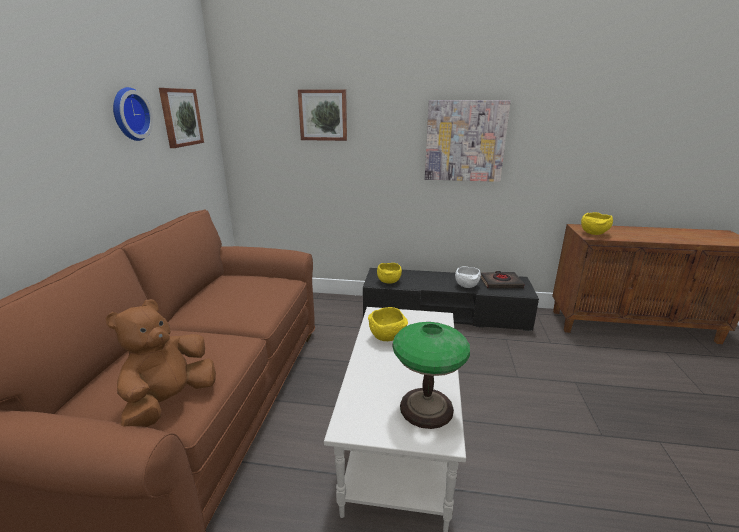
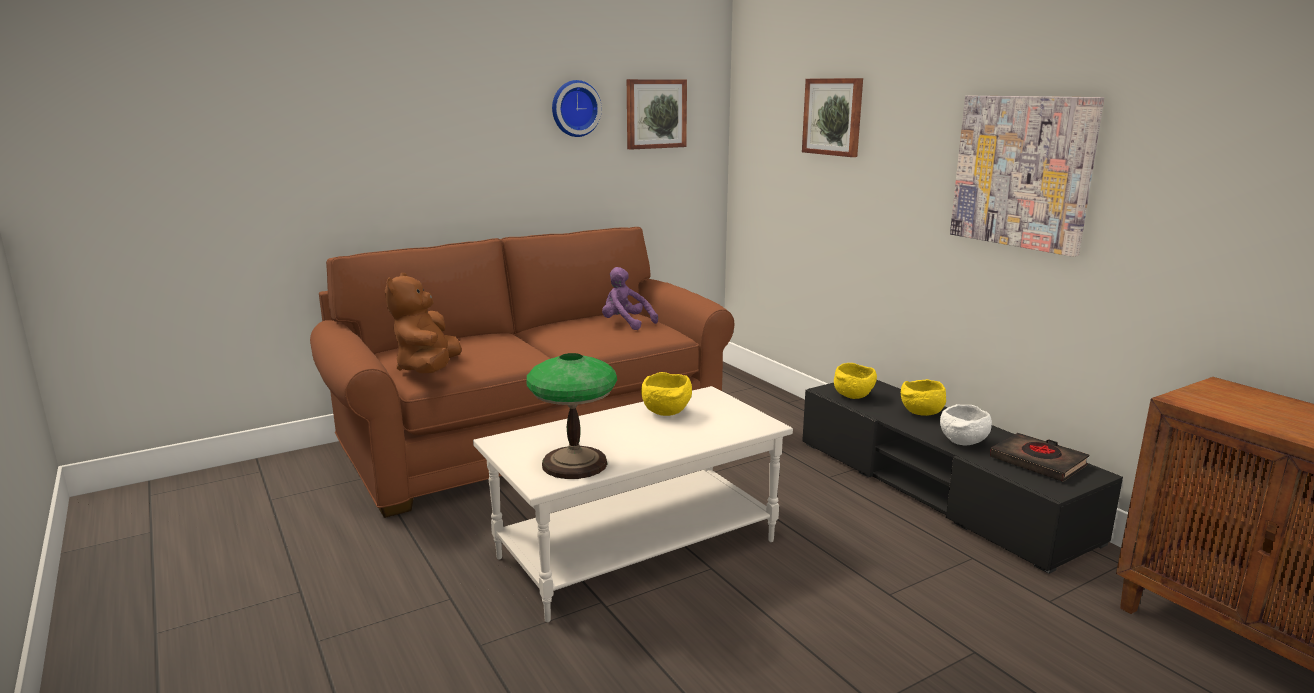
camera: 50 degrees right, 5 degrees down
brown plush toy [106,299,216,427] -> brown plush toy turned 75 degrees counterclockwise [385,273,462,373]
yellow bowl [581,212,613,235] -> yellow bowl moved to [901,379,946,416]
none -> purple plush toy [602,267,658,330]

